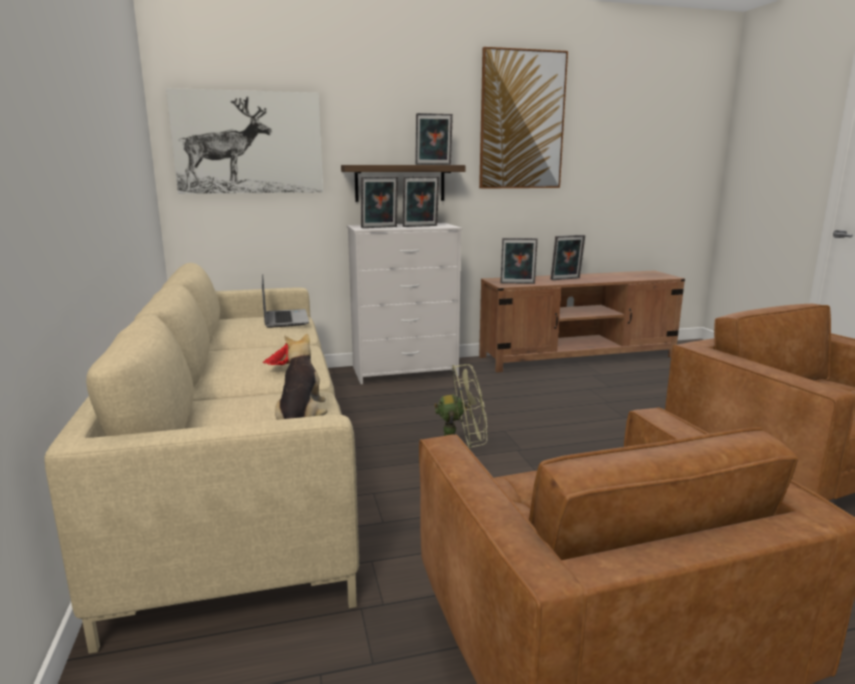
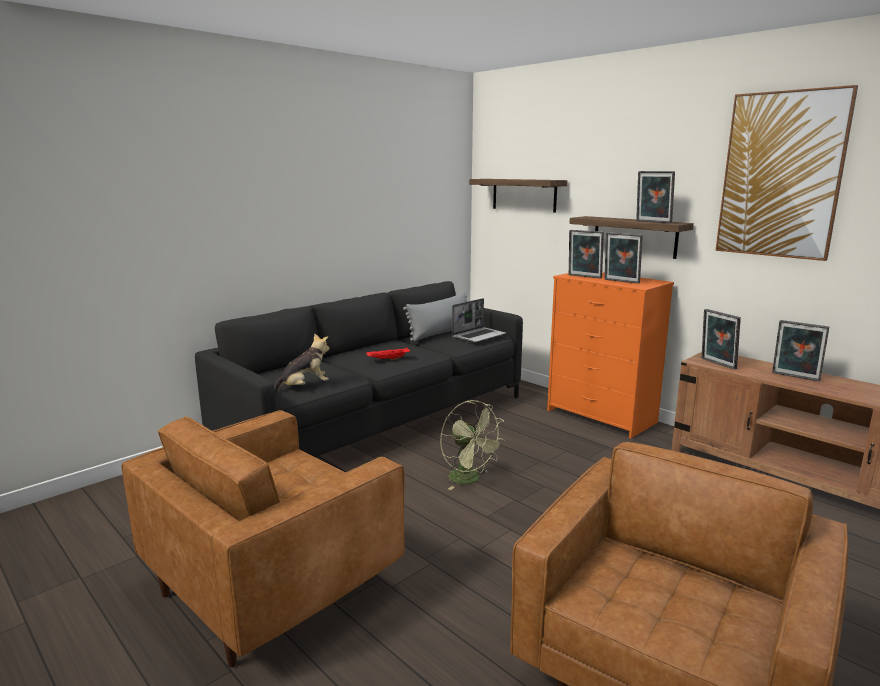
camera: 60 degrees right, 0 degrees up
beige sofa [44,263,359,654] -> black sofa [195,281,523,457]
picture [166,88,323,194] -> shelf [469,179,568,212]
white dresser [347,223,462,384] -> orange dresser [547,272,674,438]
none -> grey pillow [403,292,467,341]

